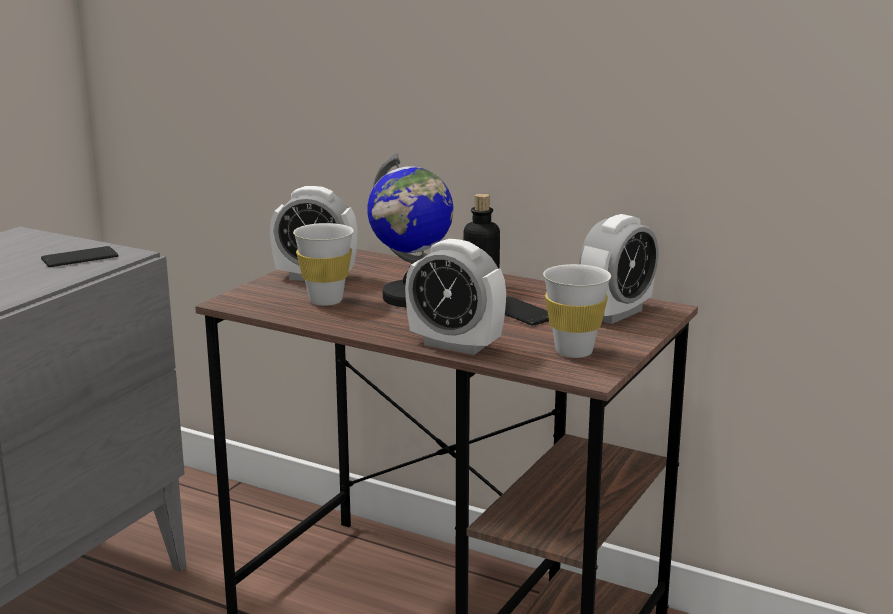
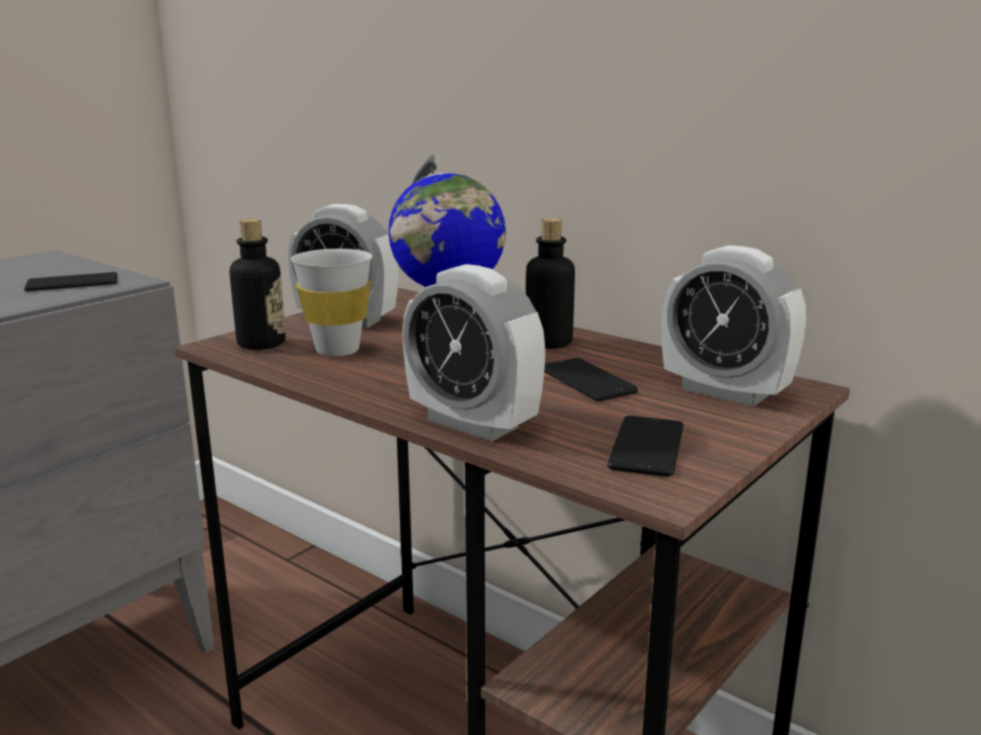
camera: 10 degrees right, 0 degrees up
white cup [543,264,611,358] -> phone [607,416,684,477]
alarm clock [579,214,659,324] -> alarm clock turned 75 degrees clockwise [662,245,806,407]
none -> bottle [230,218,286,350]

